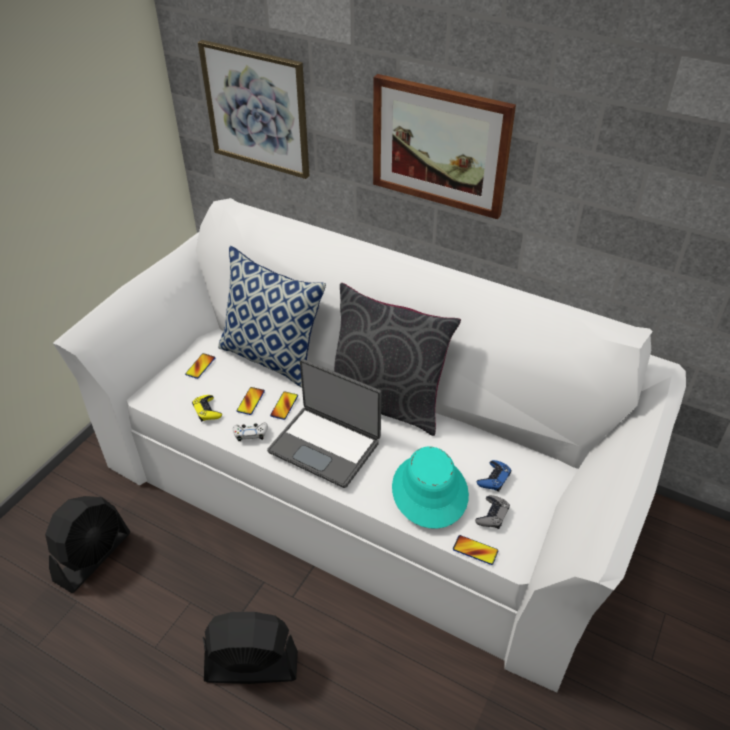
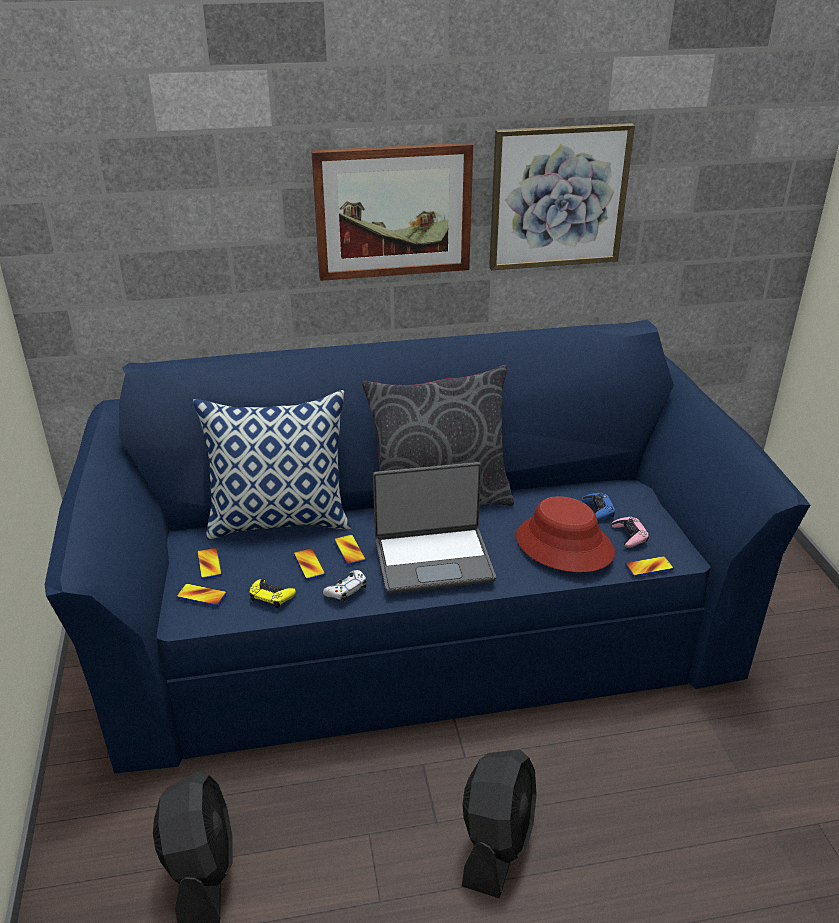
camera: 40 degrees left, 10 degrees down
white sofa [53,198,686,692] -> blue sofa [45,320,810,774]
picture [198,40,309,179] -> picture moved to [489,123,635,270]
black fan [203,612,298,684] -> black fan turned 150 degrees clockwise [462,750,537,898]
turquoise hat [392,447,469,529] -> red hat [516,496,615,572]
grey game controller [475,495,510,529] -> pink game controller [611,517,649,548]
none -> phone [176,583,227,606]

